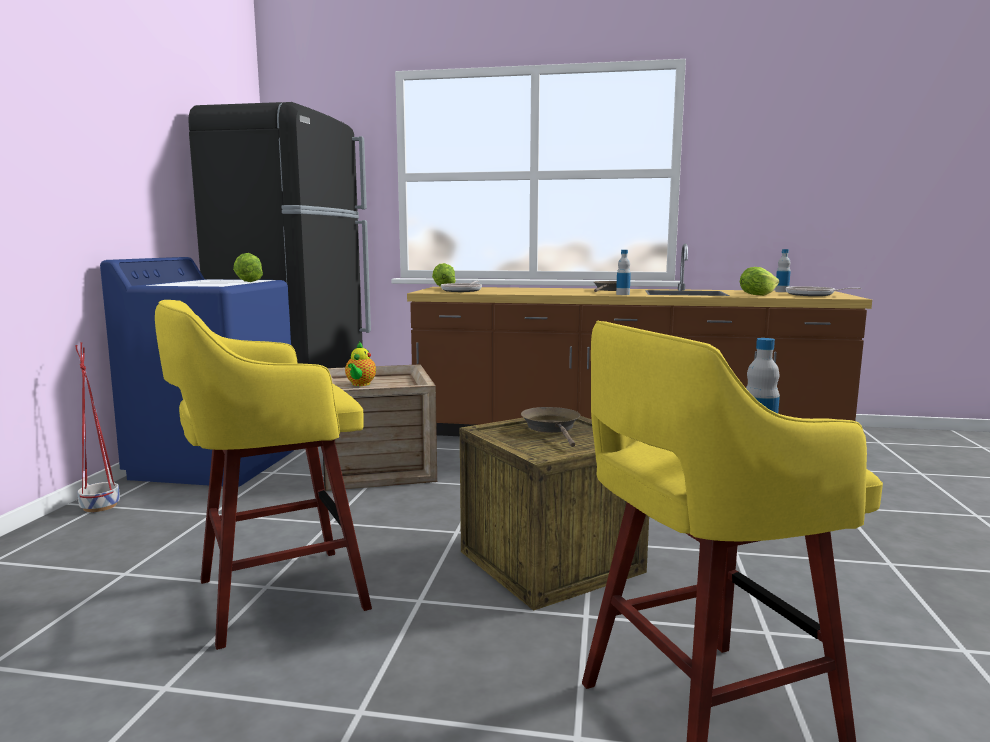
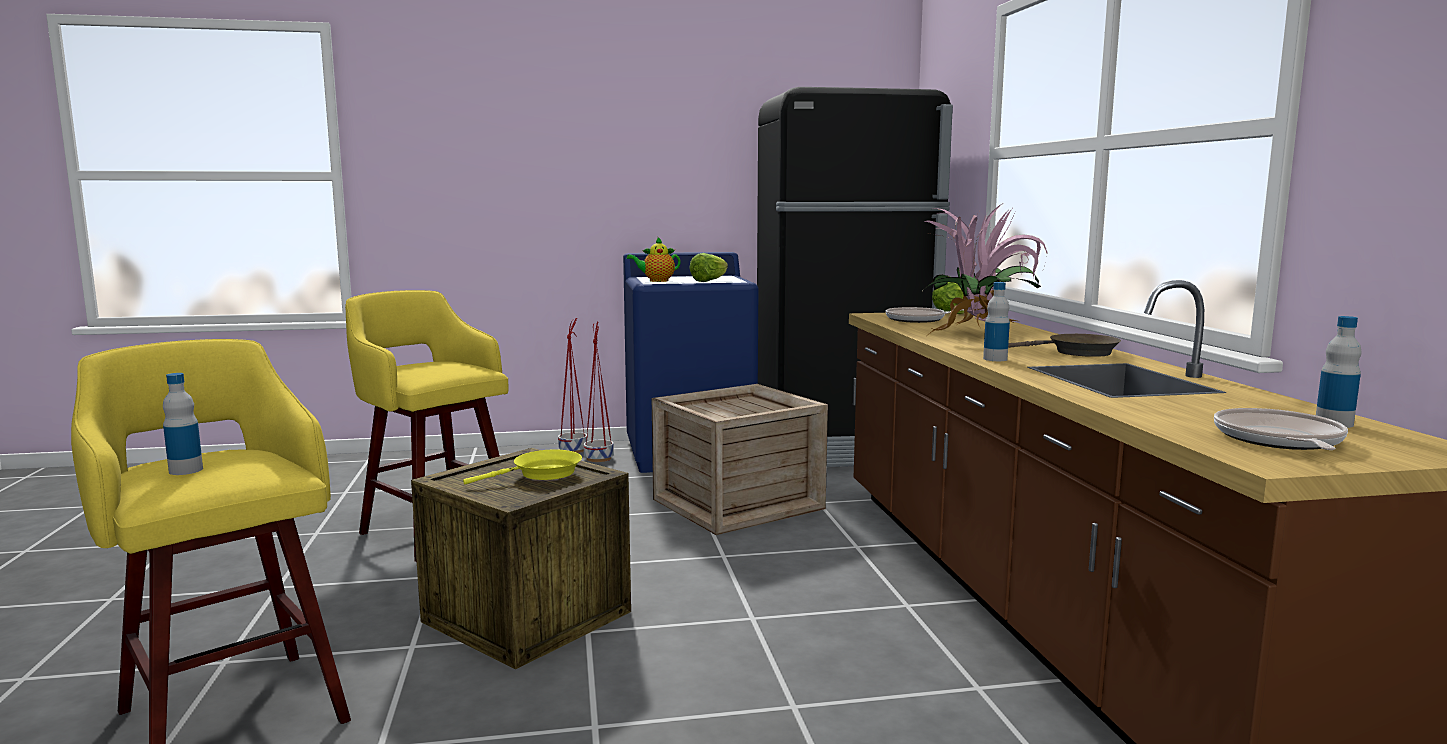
camera: 70 degrees right, 0 degrees up
teapot [345,342,376,386] -> teapot moved to [627,237,681,282]
brown frying pan [521,407,580,447] -> yellow frying pan [463,449,582,484]
lettuce [740,267,779,296] -> none
none -> red planter [584,322,614,462]
none -> potted plant [924,202,1048,334]

